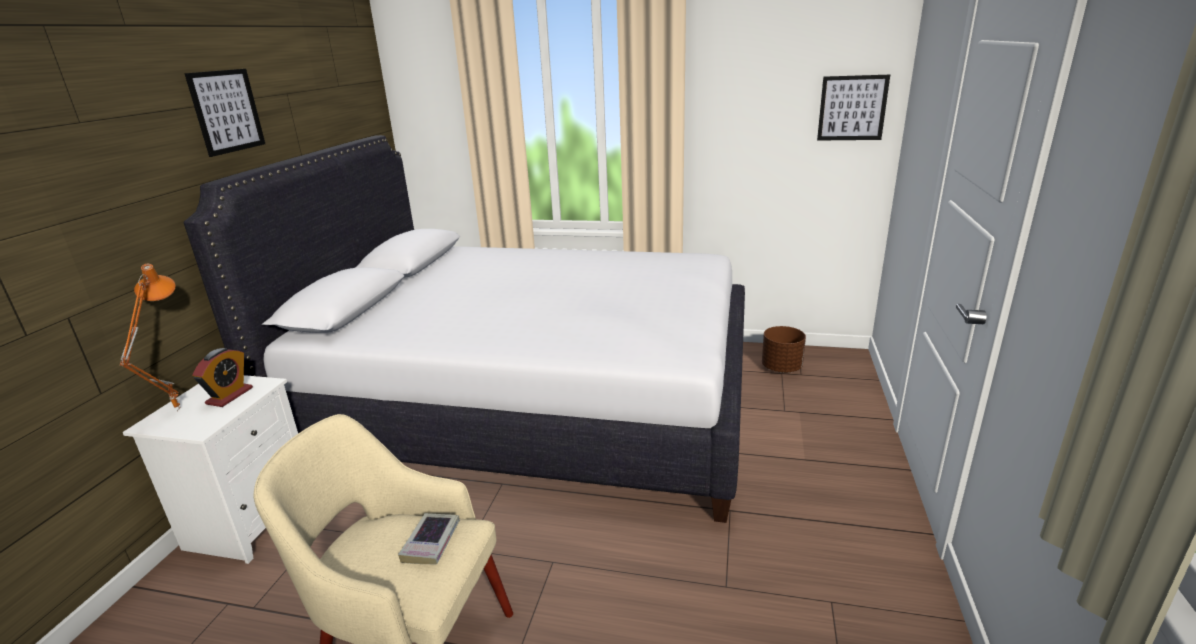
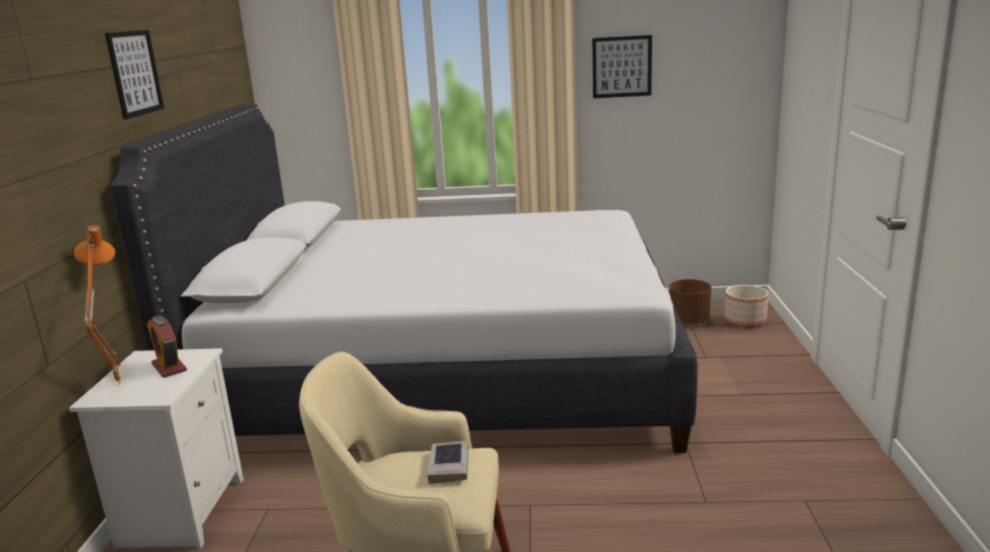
camera: 10 degrees left, 5 degrees down
alarm clock [192,348,253,407] -> alarm clock turned 135 degrees clockwise [147,315,187,378]
picture [817,75,890,141] -> picture moved to [592,35,652,98]
none -> planter [724,285,769,327]

